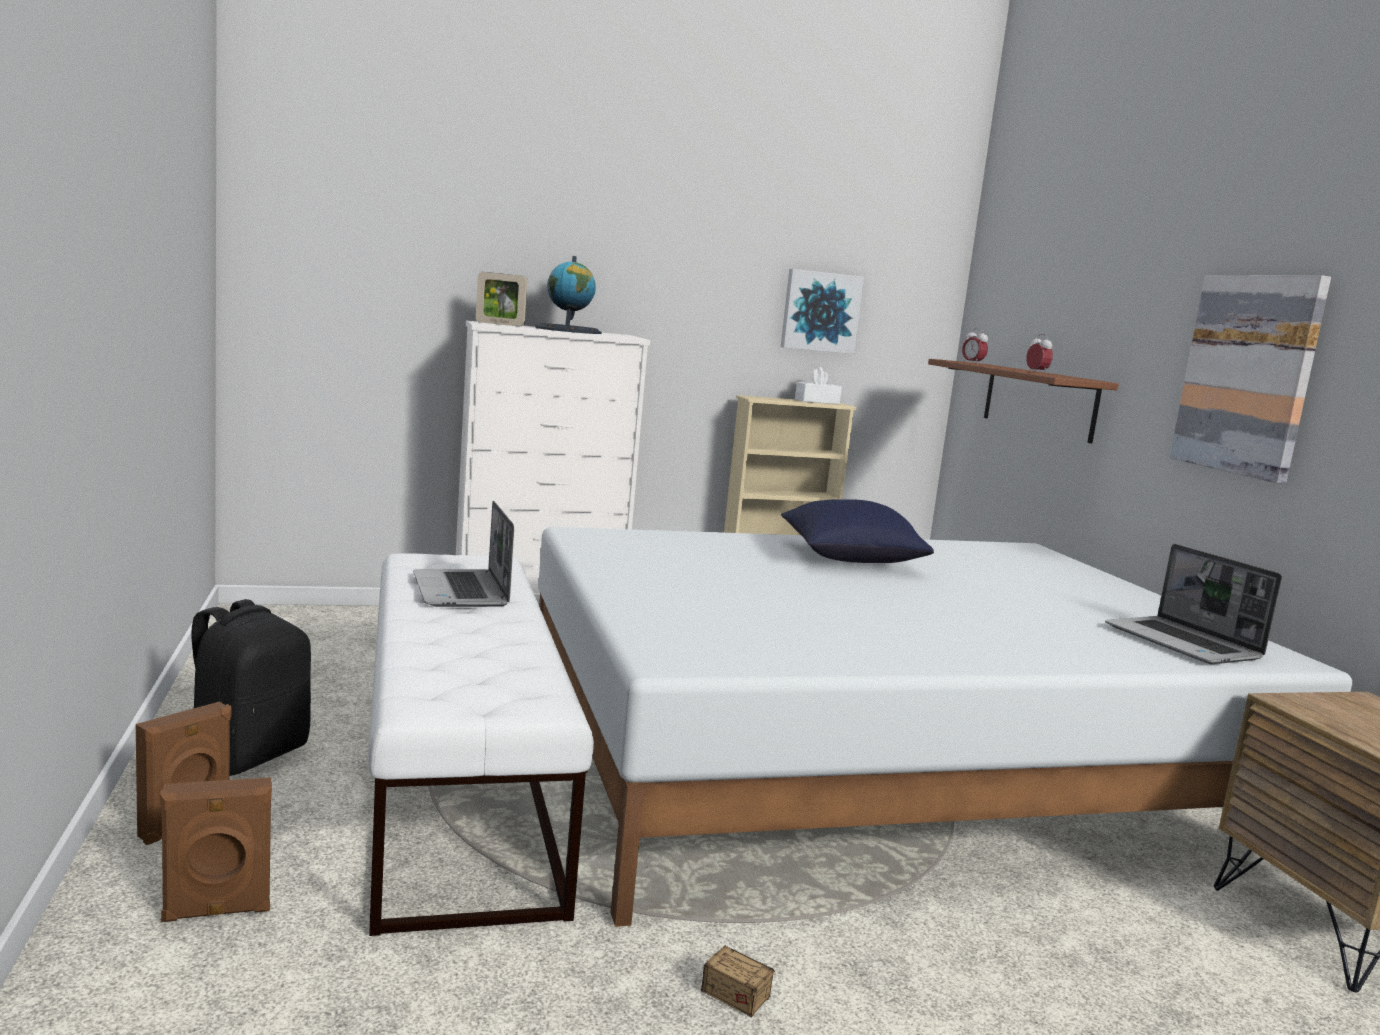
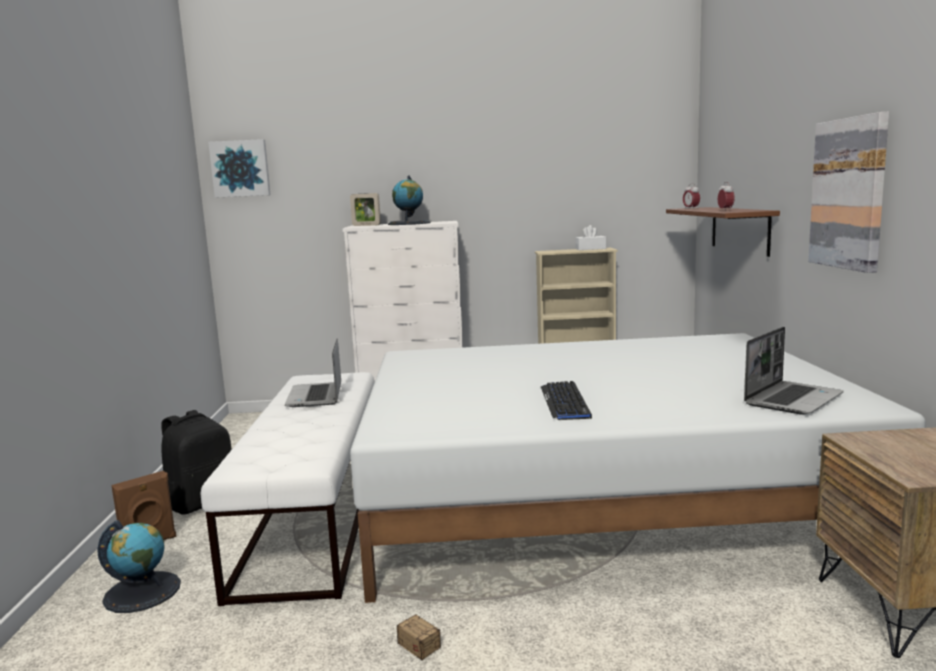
camera: 15 degrees right, 0 degrees up
brown speaker [160,777,272,922] -> globe [97,520,181,613]
picture [781,269,864,354] -> picture moved to [208,139,271,198]
blue pillow [781,499,934,563] -> none
laptop [1105,544,1282,664] -> laptop turned 120 degrees counterclockwise [744,327,844,415]
none -> keyboard [541,381,592,420]

